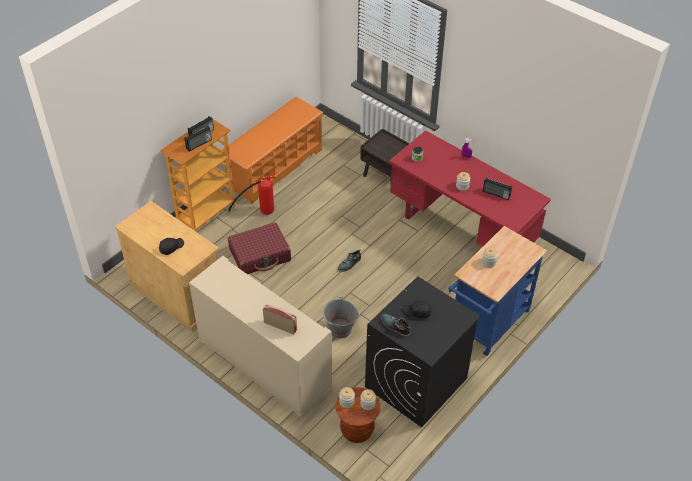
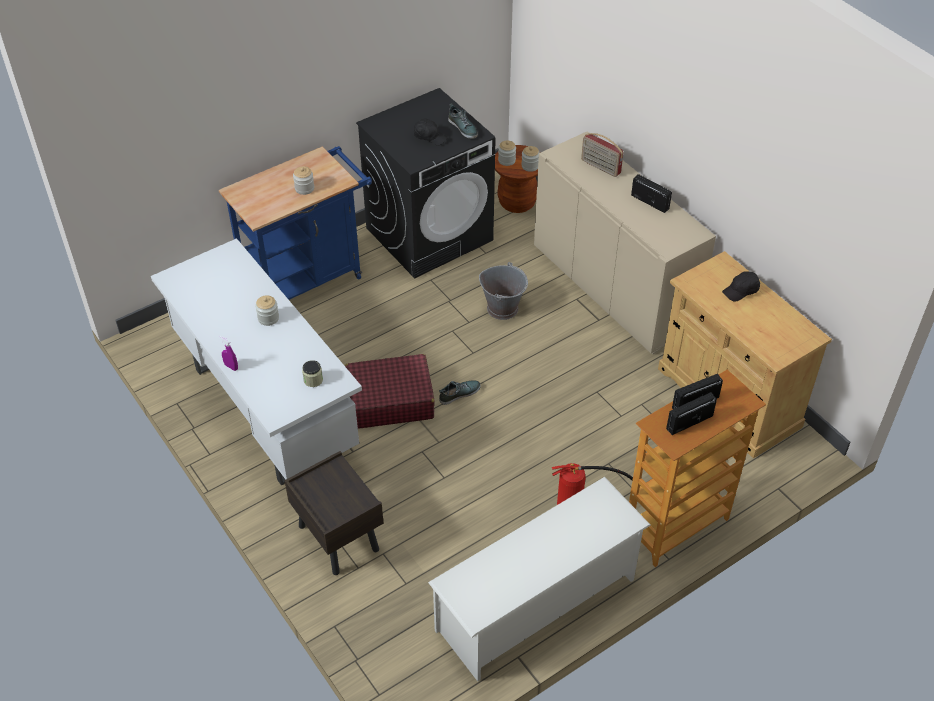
camera: 165 degrees left, 0 degrees up
orange shoe rack [222,97,324,204] -> white shoe rack [428,477,651,681]
red suitcase [228,222,291,274] -> red suitcase moved to [345,354,435,429]
red desk [389,130,551,247] -> white desk [151,238,362,486]
radio [483,177,512,200] -> radio moved to [631,174,672,213]

